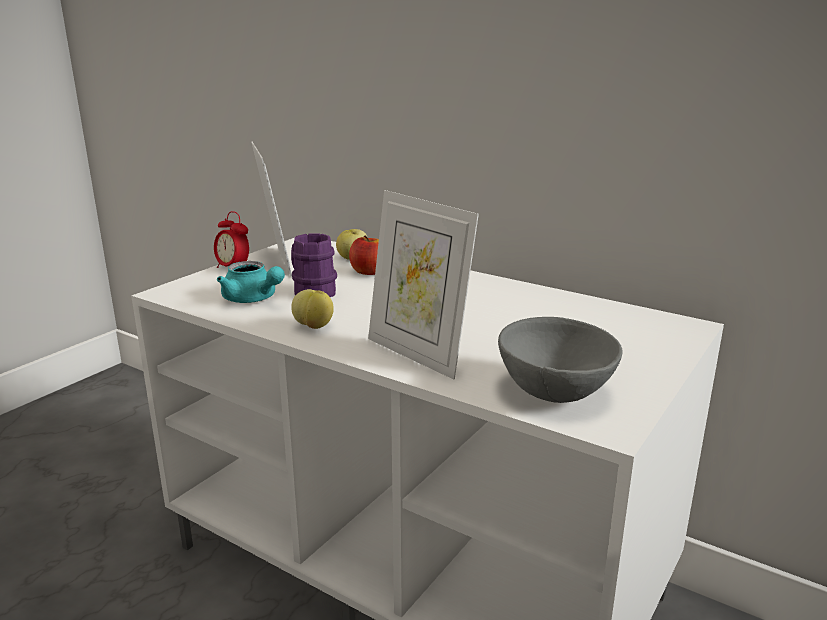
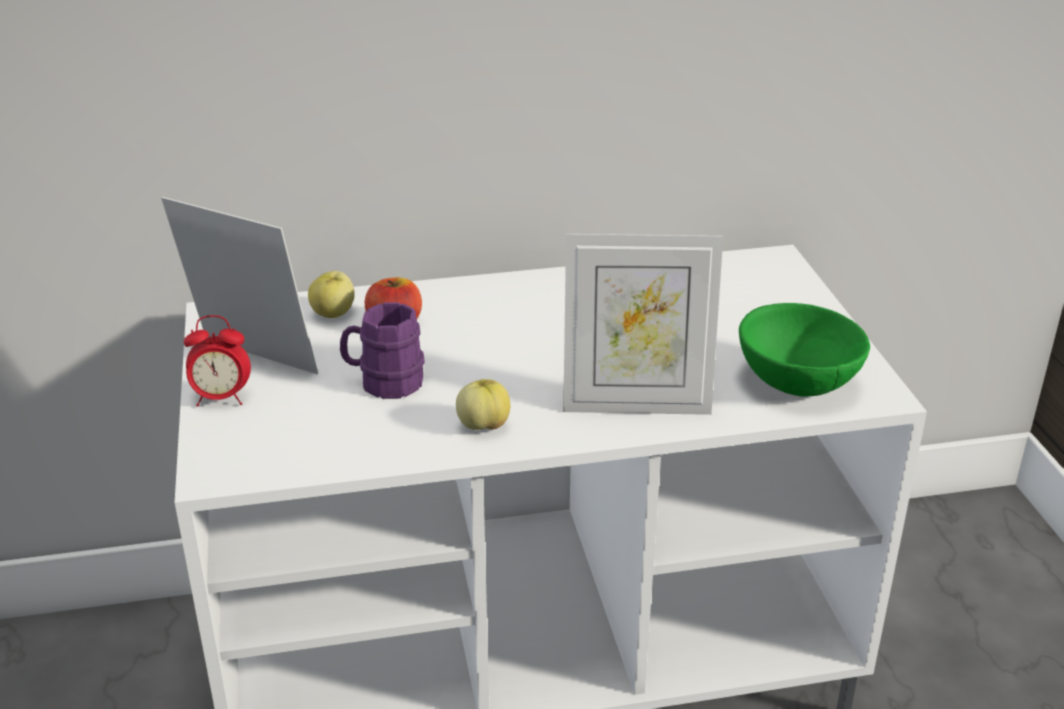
camera: 45 degrees left, 10 degrees up
turquoise teapot [217,261,285,303] -> none
grey bowl [498,317,623,403] -> green bowl [739,303,870,397]

